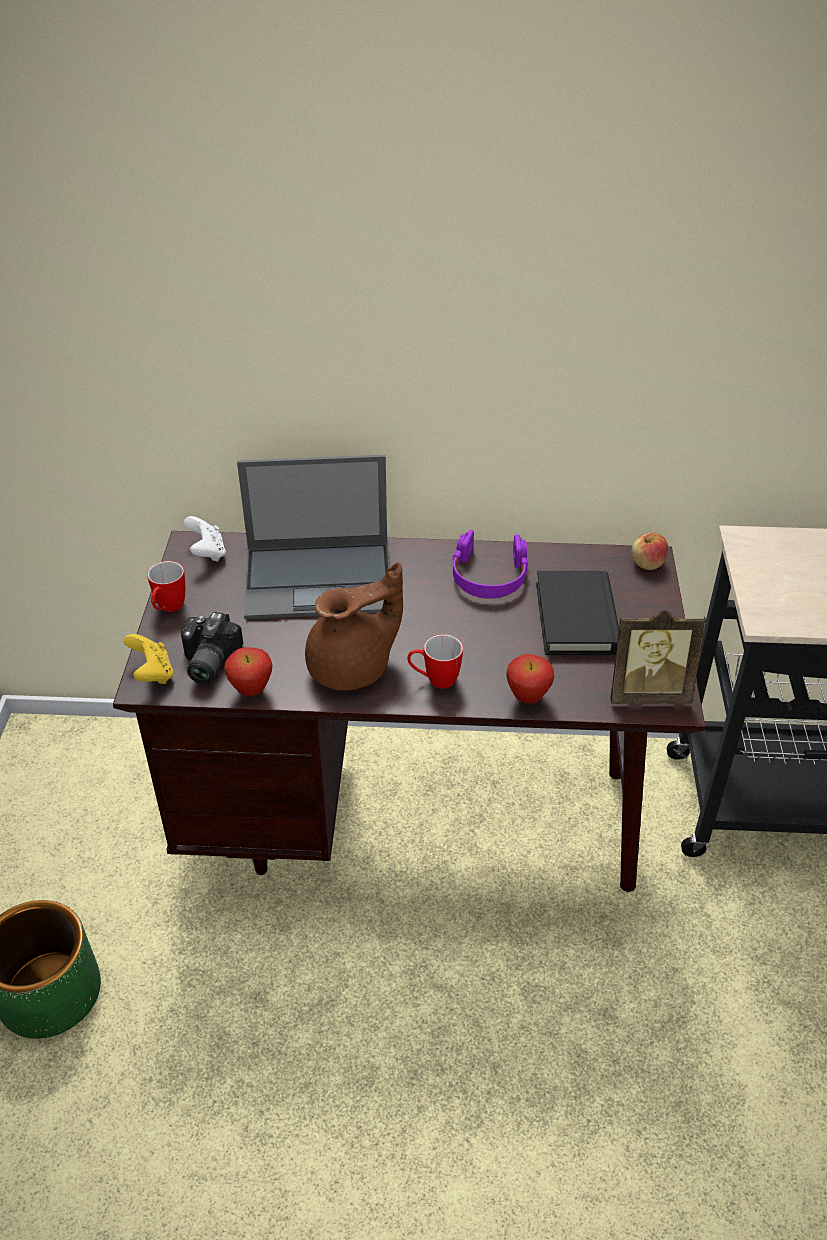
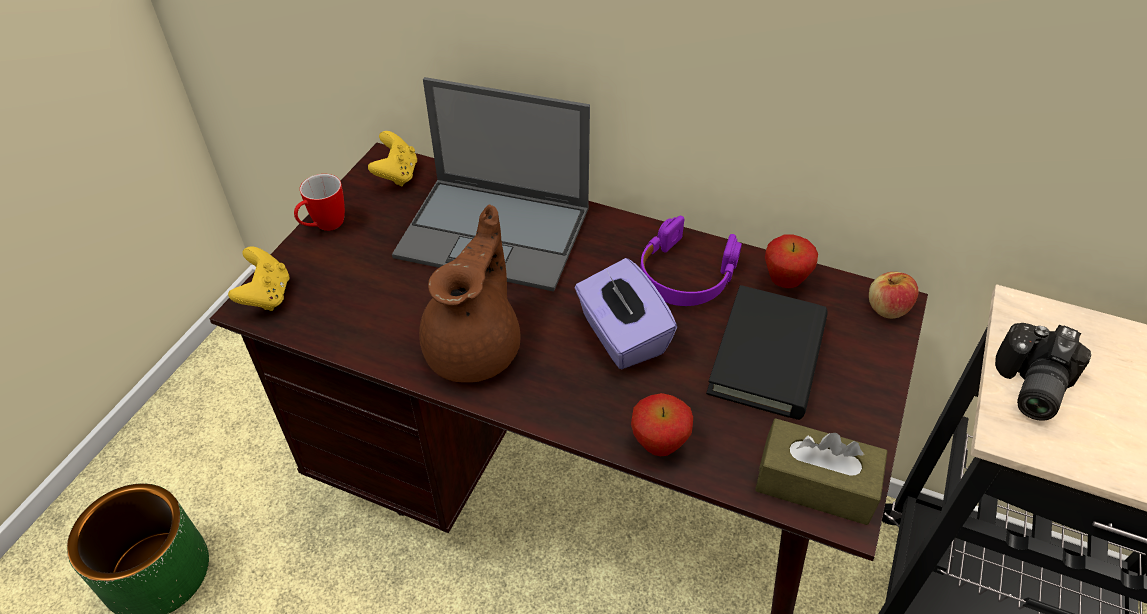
camera: 20 degrees right, 5 degrees up
camera [181,612,243,684] -> camera moved to [995,323,1091,421]
white game controller [184,516,226,562] -> yellow game controller [368,131,417,187]
apple [224,647,272,696] -> apple moved to [765,234,818,288]
brown teapot [305,562,403,691] -> brown teapot turned 60 degrees counterclockwise [419,205,521,383]
mug [407,634,463,689] -> none
picture frame [610,610,706,703] -> brown tissue box [755,418,888,525]
none -> purple tissue box [575,258,677,369]

